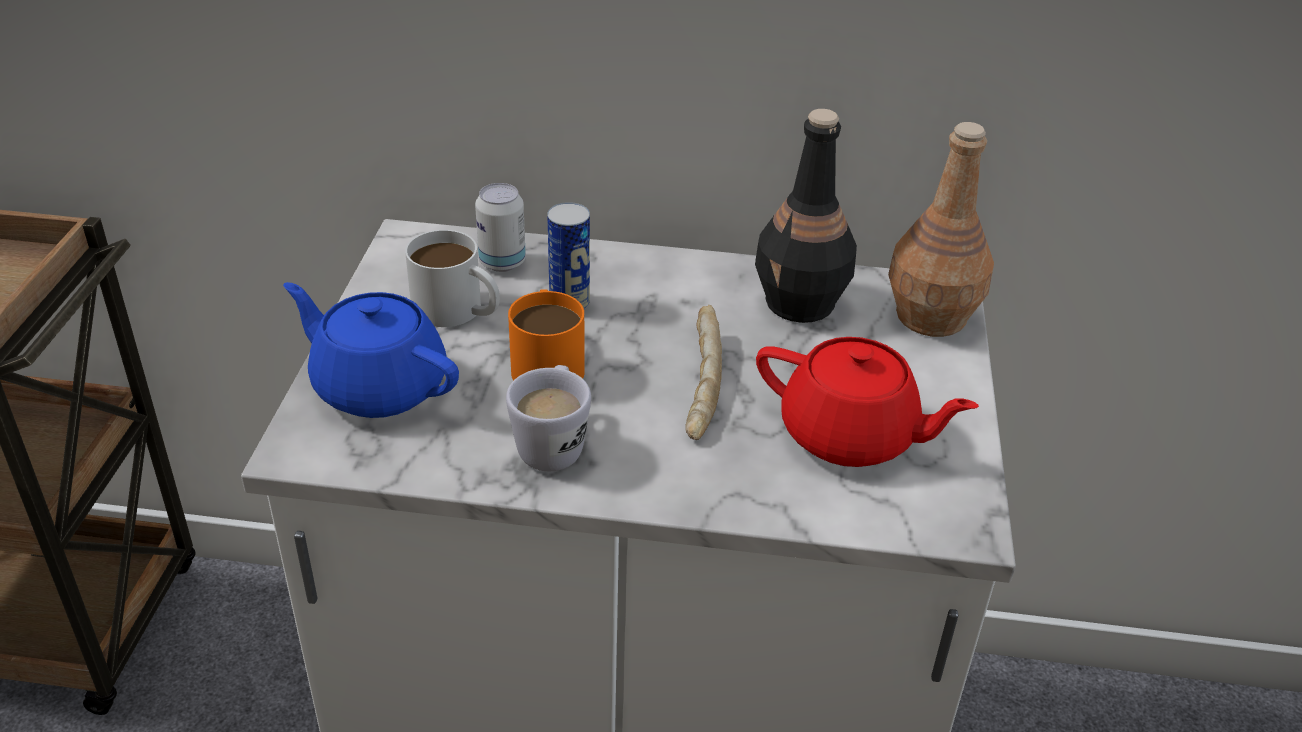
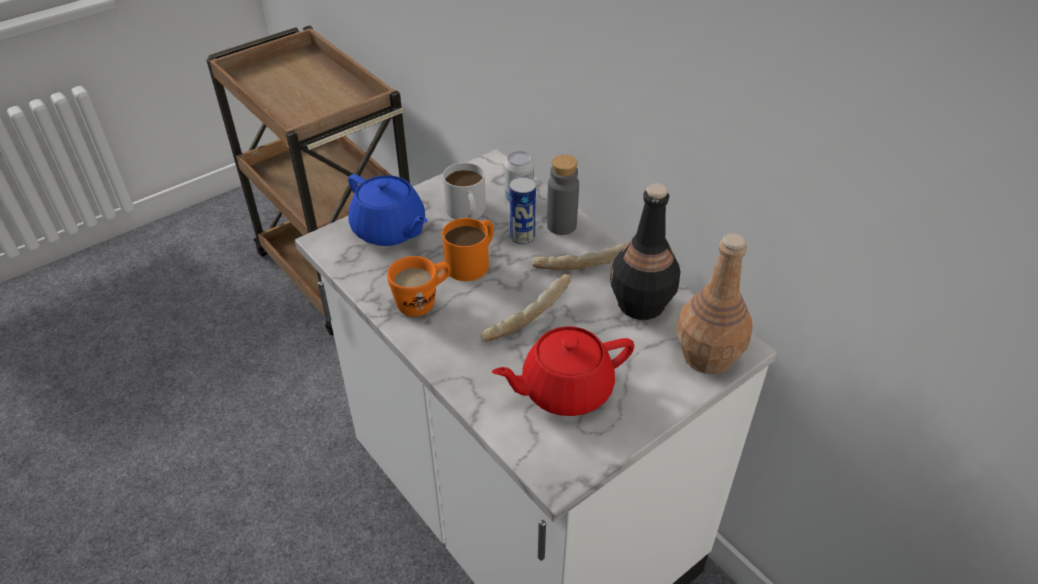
camera: 45 degrees right, 5 degrees up
blue teapot [283,282,459,418] -> blue teapot turned 150 degrees clockwise [348,174,428,246]
white mug [506,365,591,471] -> orange mug [387,256,451,317]
red teapot [756,337,979,467] -> red teapot turned 90 degrees clockwise [492,326,634,416]
none -> bread [532,242,628,270]
none -> grey bottle [547,155,579,235]

